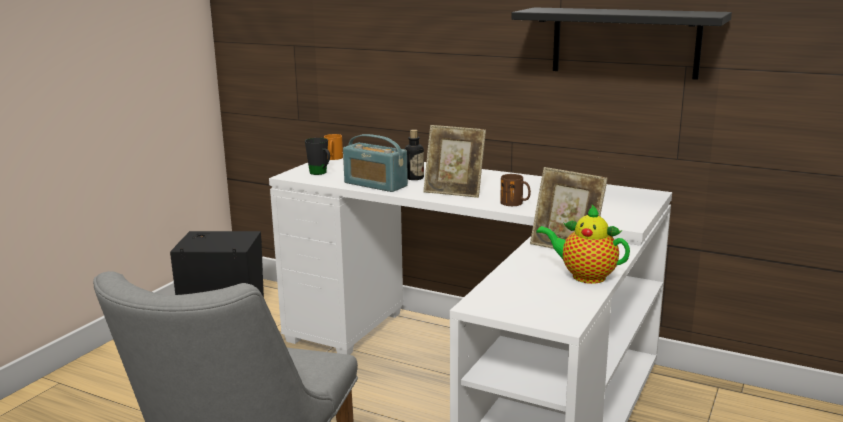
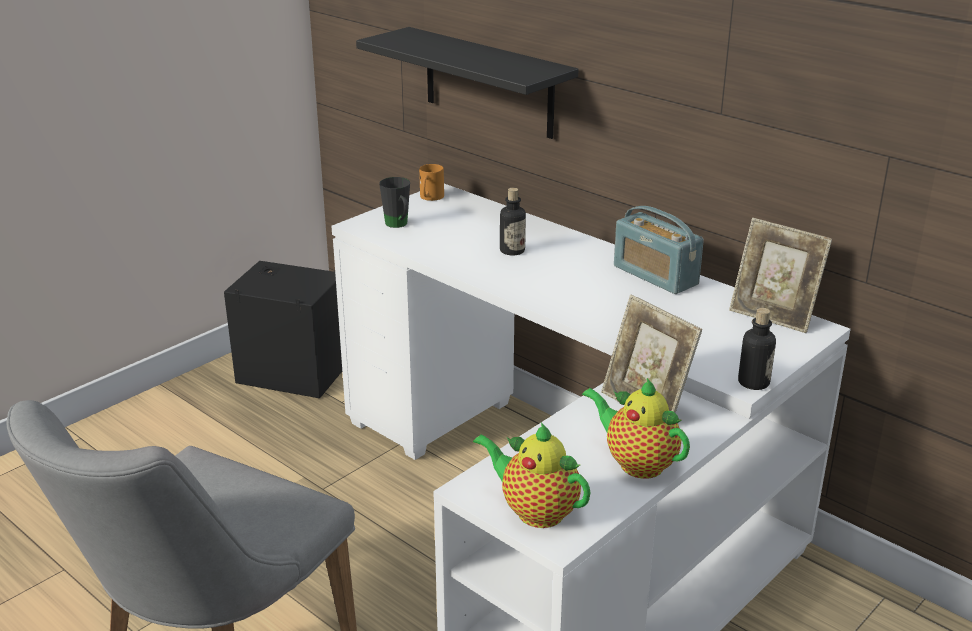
camera: 15 degrees right, 10 degrees up
radio [343,134,408,192] -> radio moved to [614,206,704,294]
picture frame [423,125,486,198] -> picture frame moved to [729,218,832,333]
brown mug [500,174,531,206] -> none
black shelf [511,7,732,80] -> black shelf moved to [356,27,578,139]
none -> teapot [473,422,591,528]
none -> bottle [738,308,776,390]

